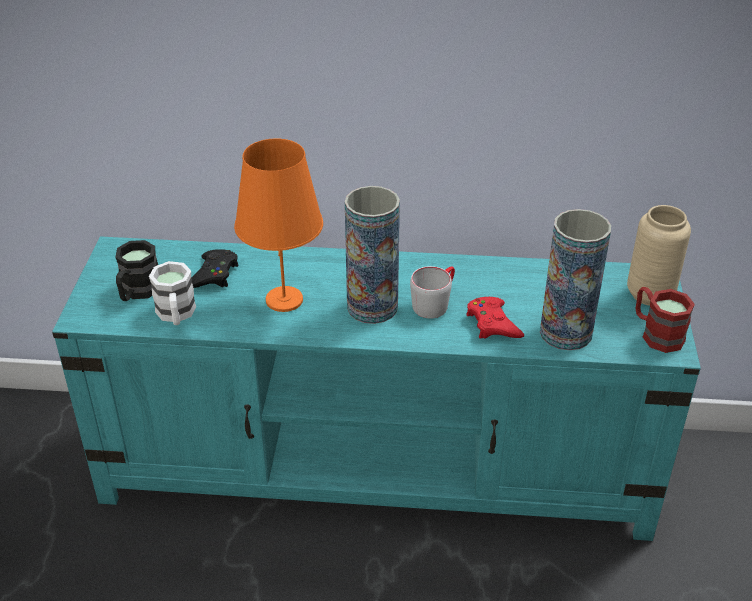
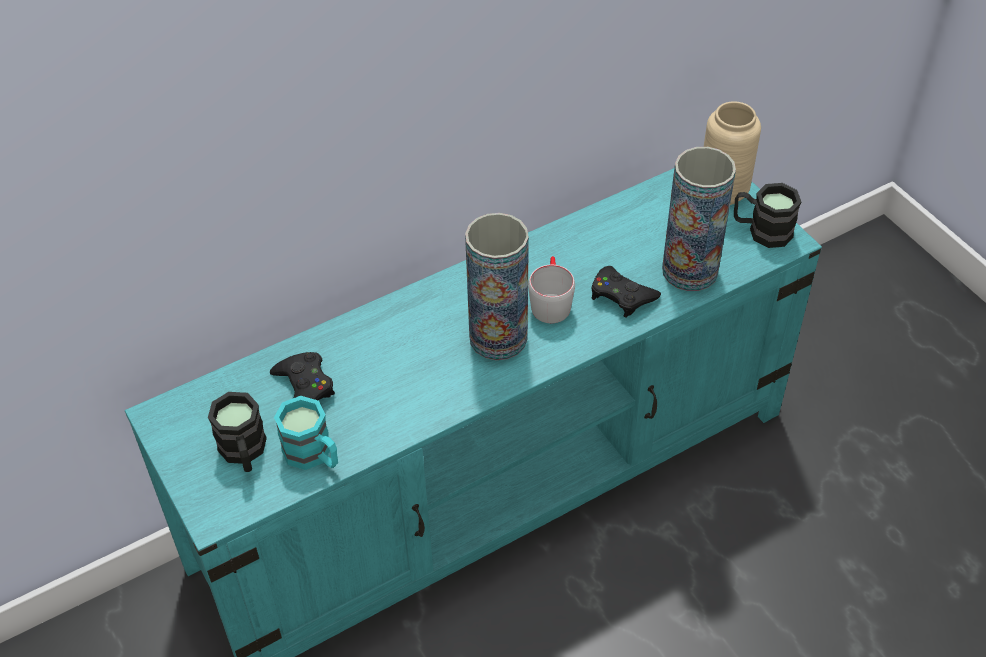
camera: 35 degrees left, 10 degrees up
white mug [149,261,196,325] -> turquoise mug [274,396,338,470]
orange table lamp [234,138,323,312] -> none
red game controller [466,297,524,339] -> black game controller [592,266,661,318]
red mug [636,287,695,353] -> black mug [734,183,801,248]

